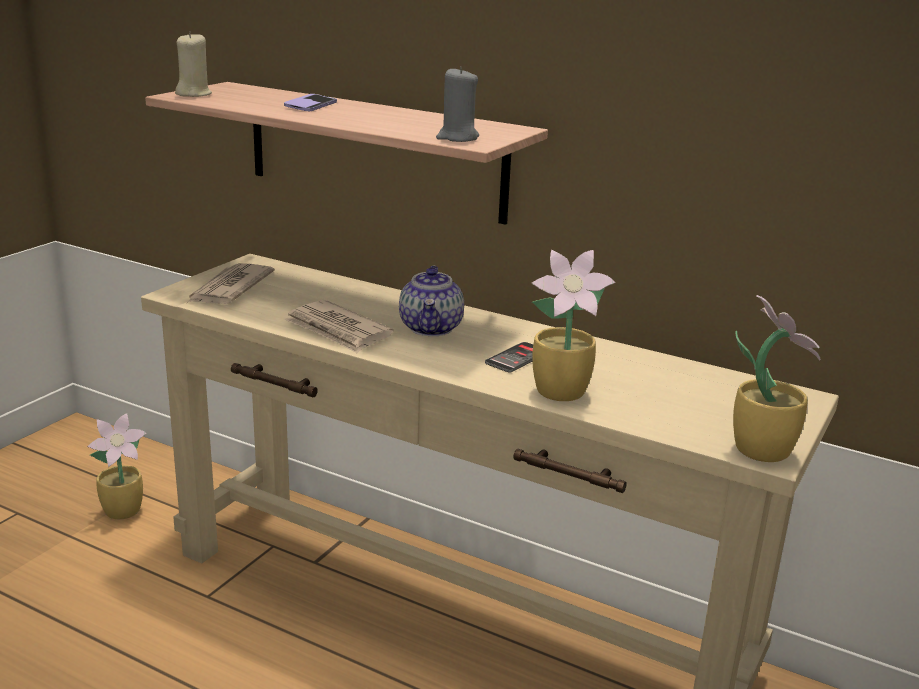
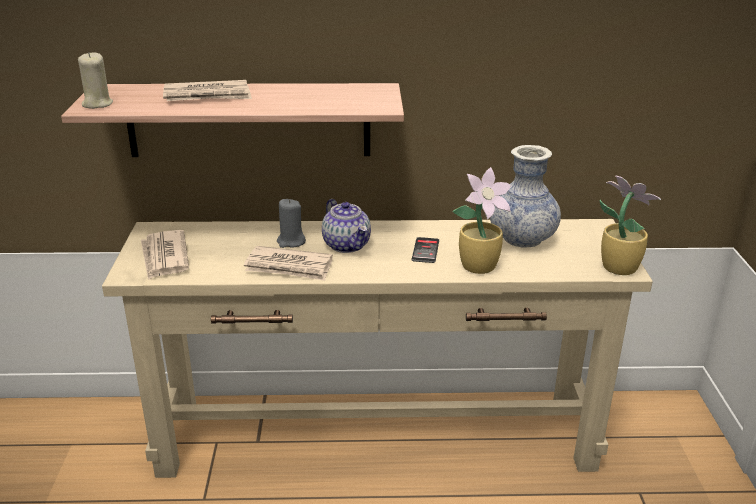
camera: 30 degrees left, 5 degrees up
potted plant [87,413,147,519] -> none
phone [284,94,337,111] -> newspaper [163,80,252,101]
grey candle [436,66,479,142] -> grey candle moved to [277,199,306,248]
none -> vase [490,145,561,248]

